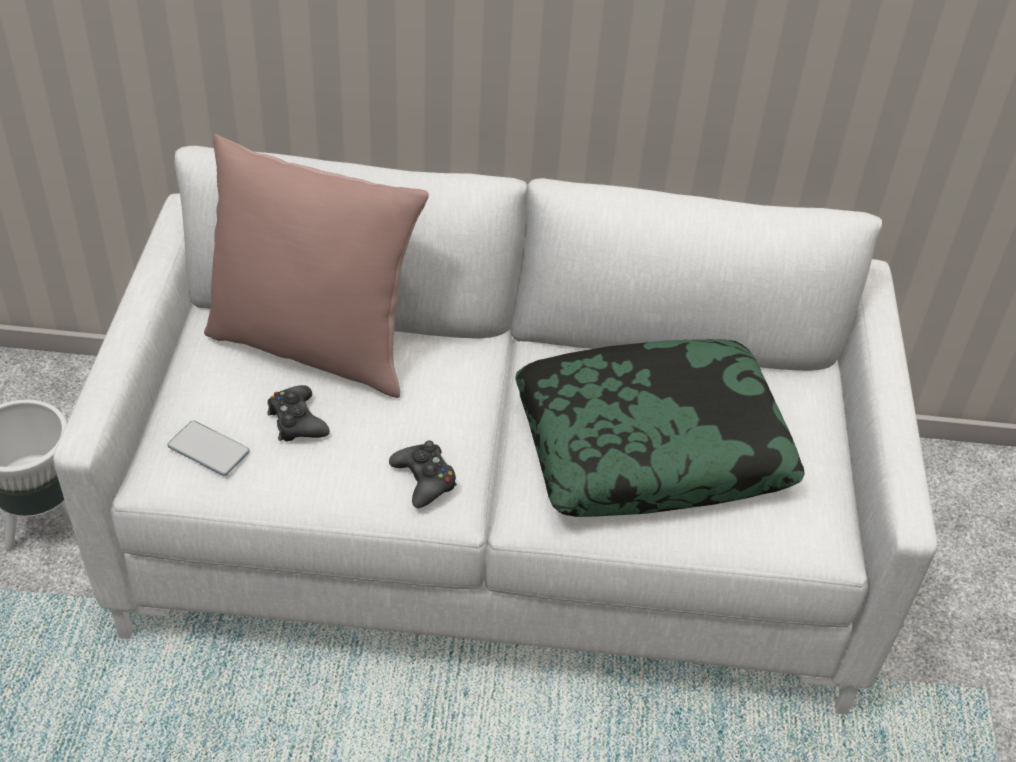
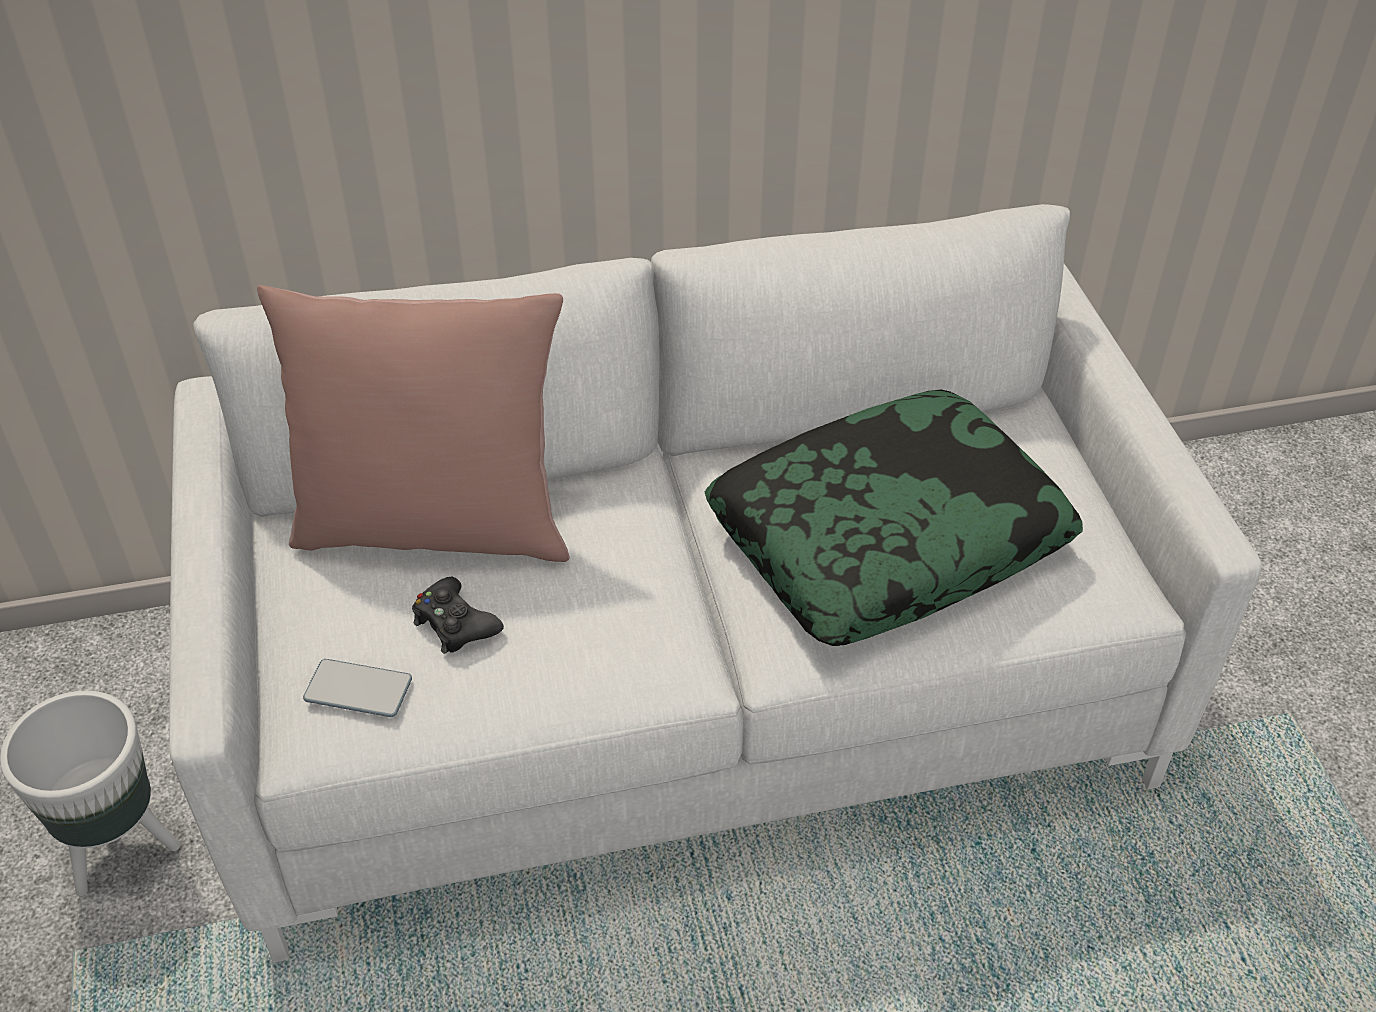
camera: 15 degrees left, 0 degrees up
black game controller [389,441,457,508] -> none

